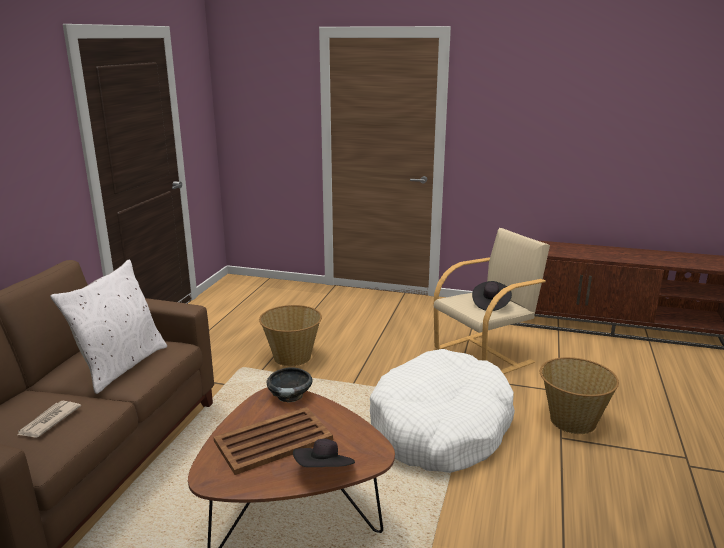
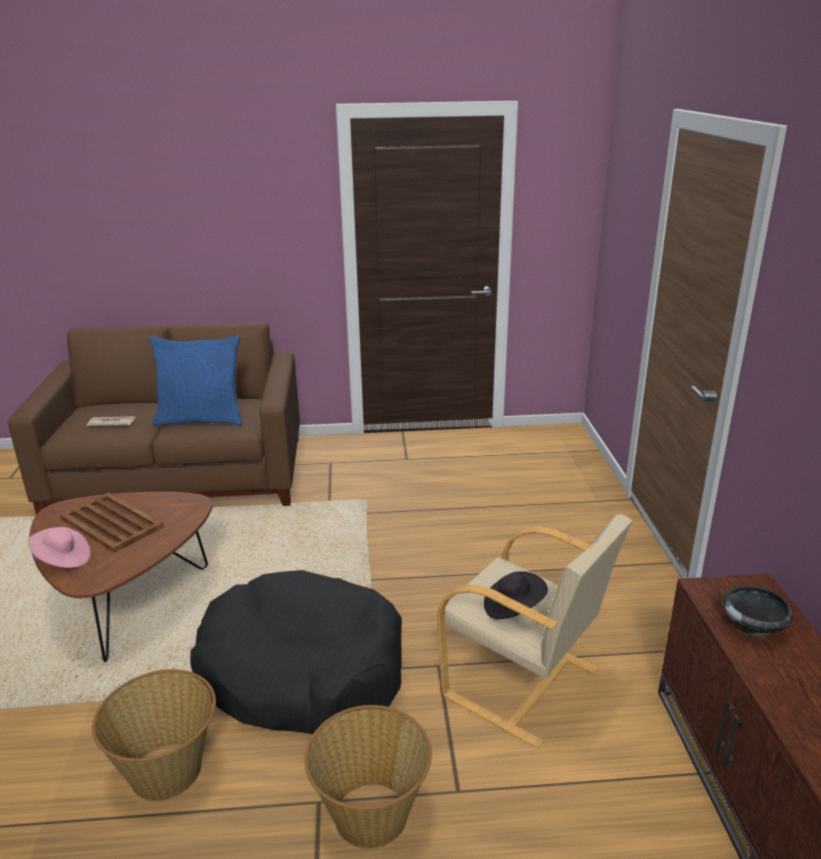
camera: 70 degrees right, 5 degrees up
white pillow [50,259,167,394] -> blue pillow [150,335,242,426]
basket [259,305,322,366] -> basket moved to [92,669,216,801]
black bowl [267,368,312,402] -> black bowl moved to [723,585,793,639]
black hat [293,439,355,467] -> pink hat [28,527,90,568]
white dog bed [370,349,515,473] -> black dog bed [190,570,402,734]

